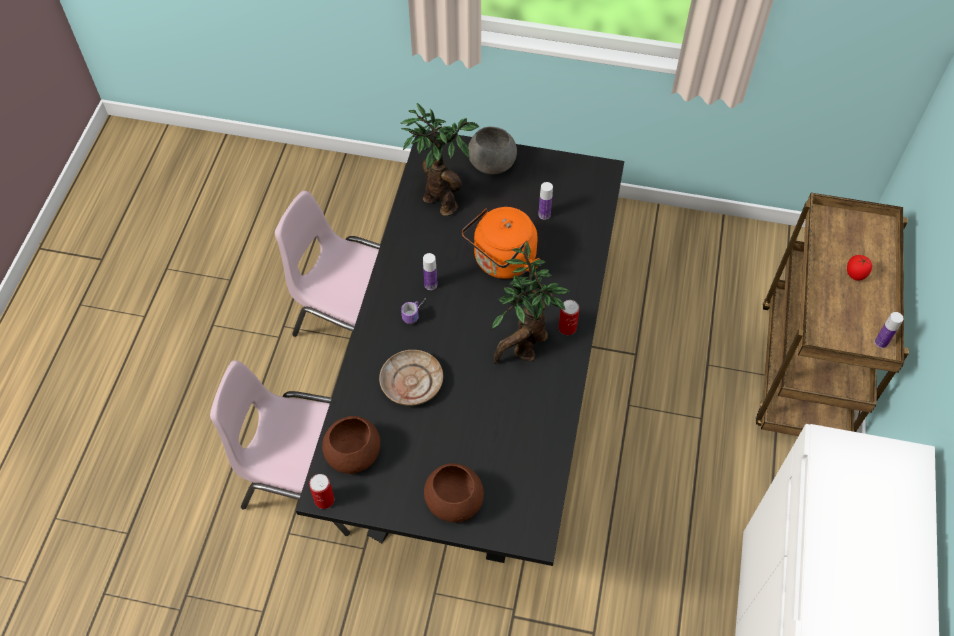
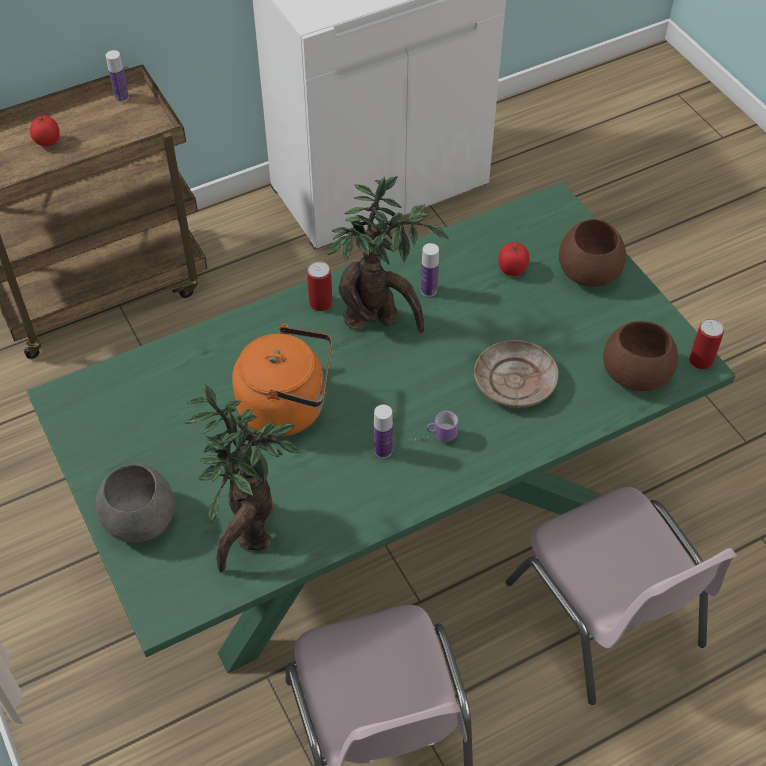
camera: 130 degrees left, 5 degrees down
black dining table [296,130,624,566] -> green dining table [27,182,736,673]
bottle [538,182,553,220] -> bottle moved to [421,243,439,297]
none -> tomato [498,242,529,276]

